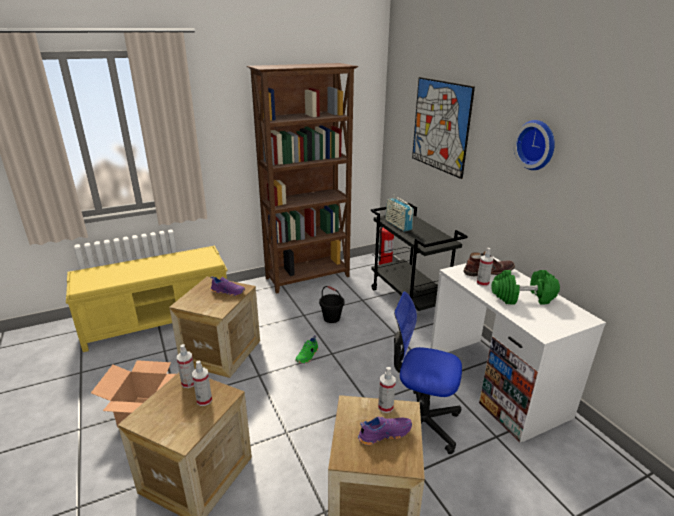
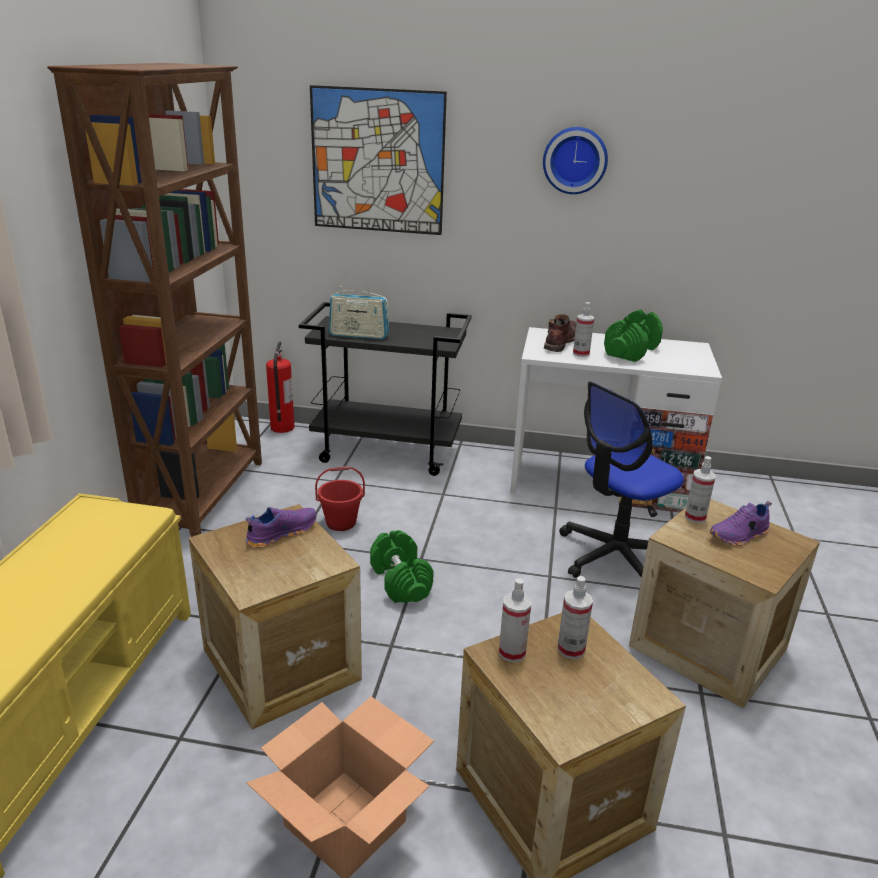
camera: 55 degrees left, 0 degrees up
green shoe [296,335,318,364] -> green dumbbell [370,530,434,603]
black bucket [319,286,344,323] -> red bucket [315,466,365,531]
purple shoe [358,416,412,445] -> purple shoe turned 135 degrees counterclockwise [710,501,772,546]

